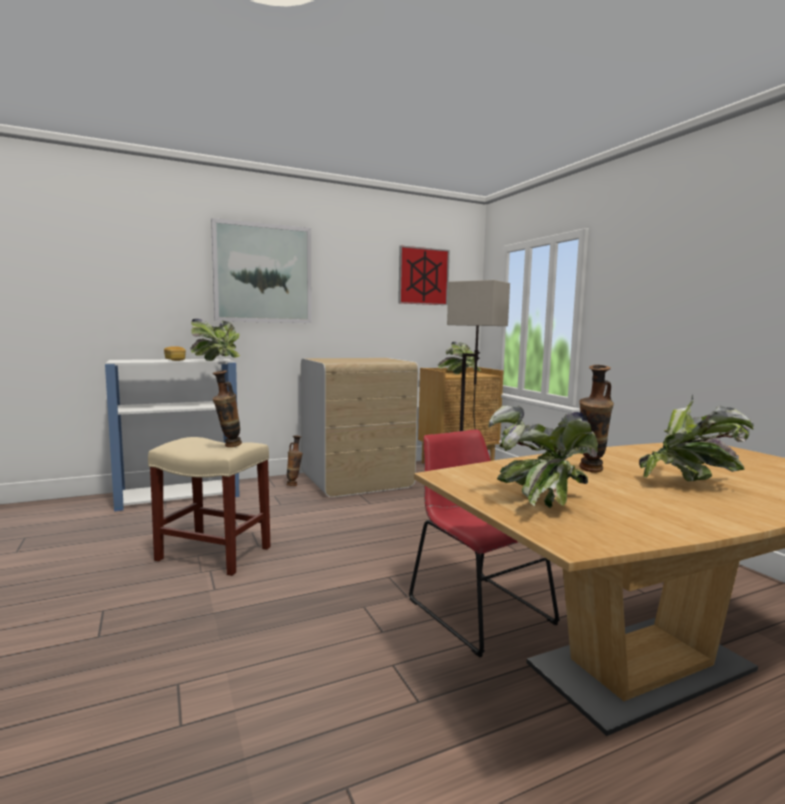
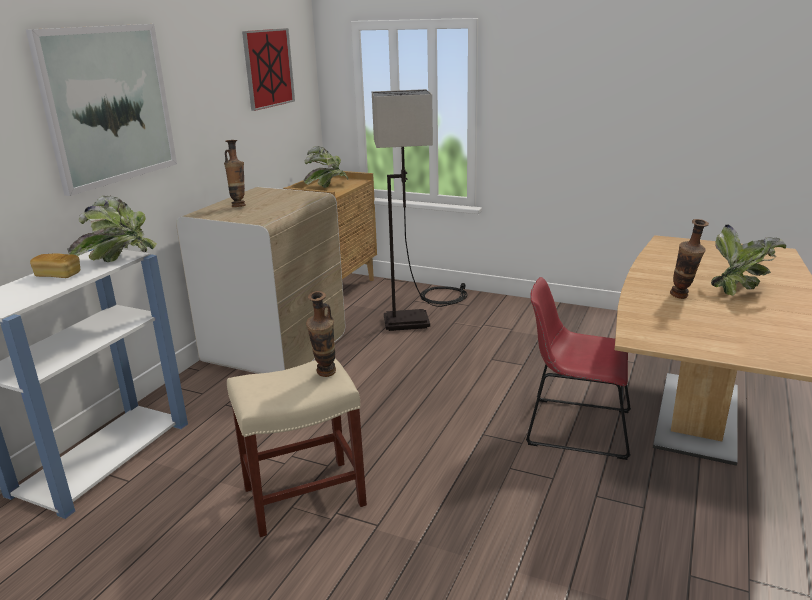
camera: 40 degrees left, 15 degrees up
vase [286,436,303,486] -> vase moved to [224,140,246,207]
potted plant [488,405,598,509] -> none

